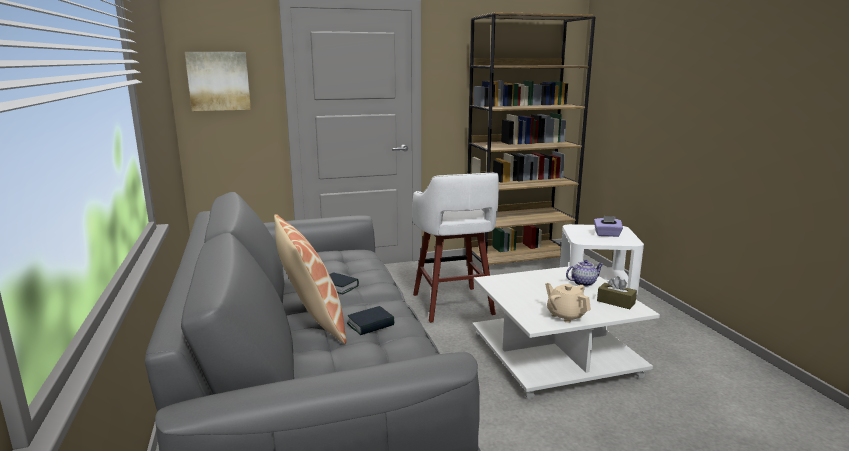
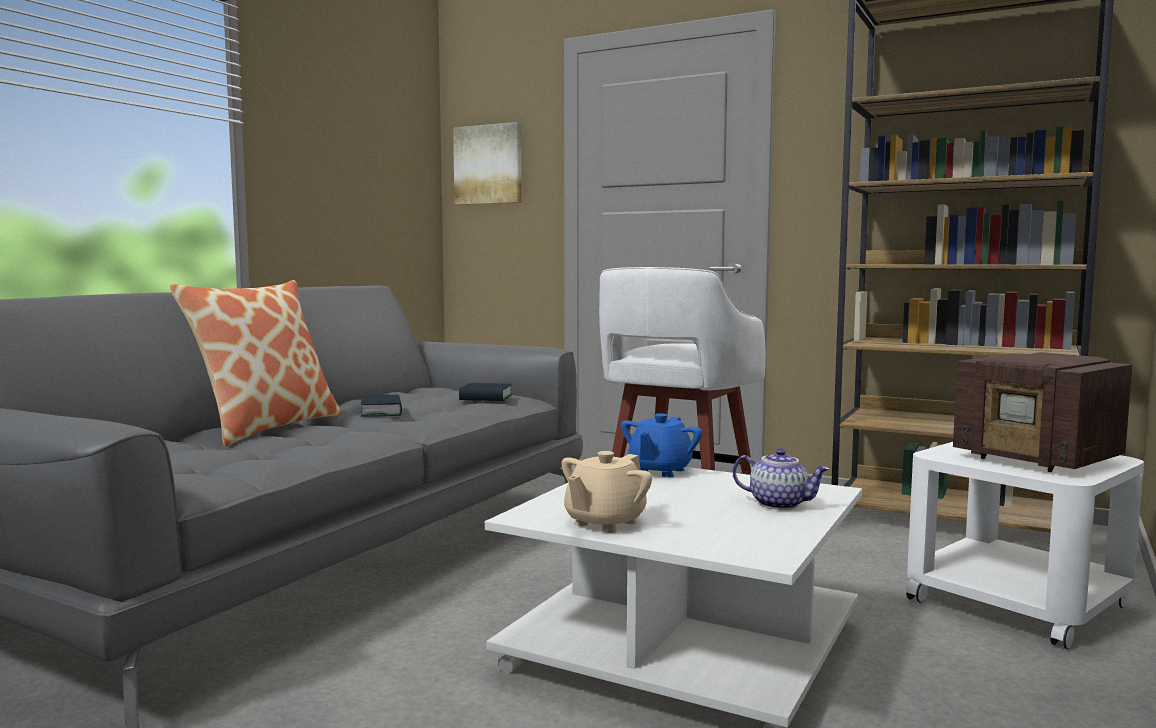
camera: 45 degrees right, 10 degrees down
book [347,306,394,335] -> book moved to [459,383,512,401]
beige teapot [545,283,591,323] -> beige teapot turned 150 degrees counterclockwise [562,451,652,533]
purple tissue box [594,216,623,237] -> radio [953,352,1132,472]
brown tissue box [597,276,637,309] -> none
none -> blue teapot [621,413,702,478]

